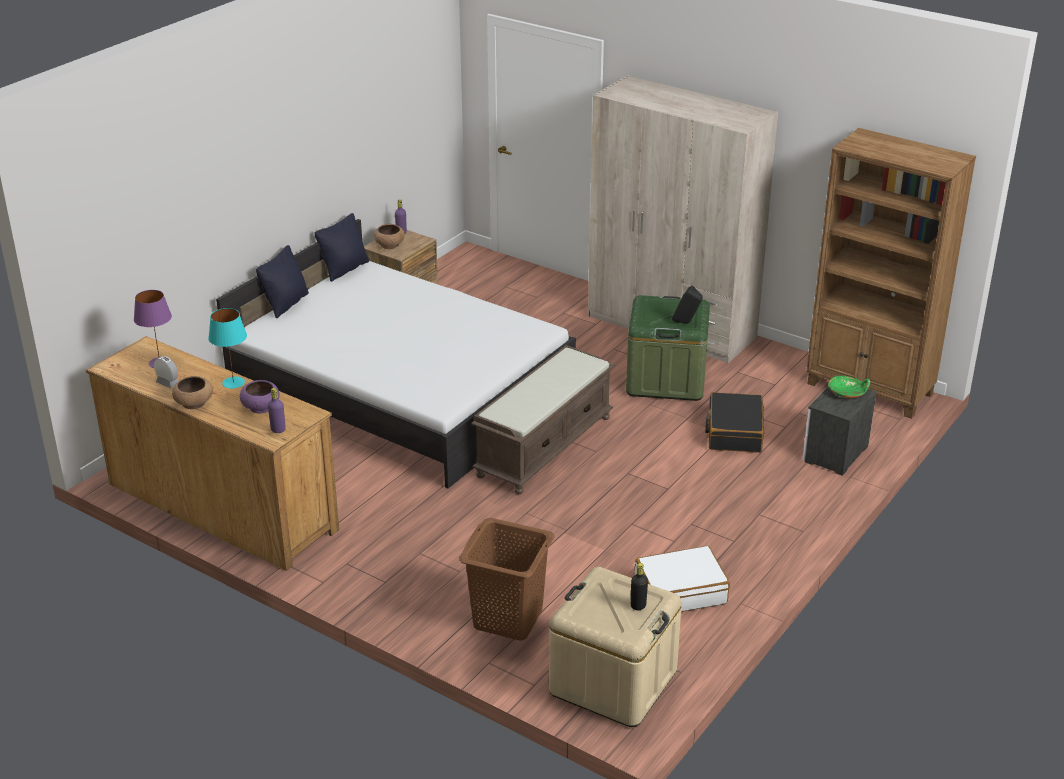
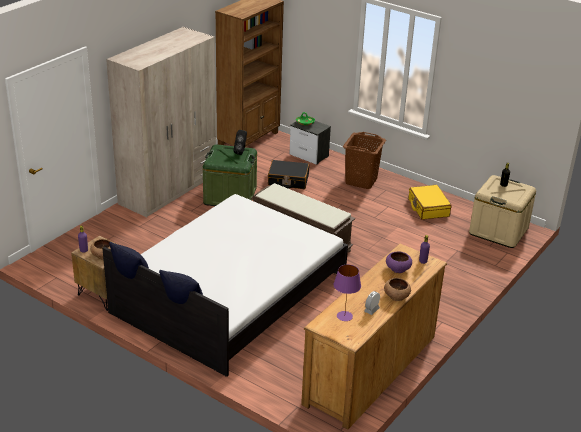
camera: 90 degrees left, 0 degrees up
turquoise table lamp [208,308,247,389] -> none
brown laundry basket [459,518,555,641] -> brown laundry basket moved to [343,132,386,189]
white suitcase [634,546,730,612] -> yellow suitcase [409,185,452,220]

